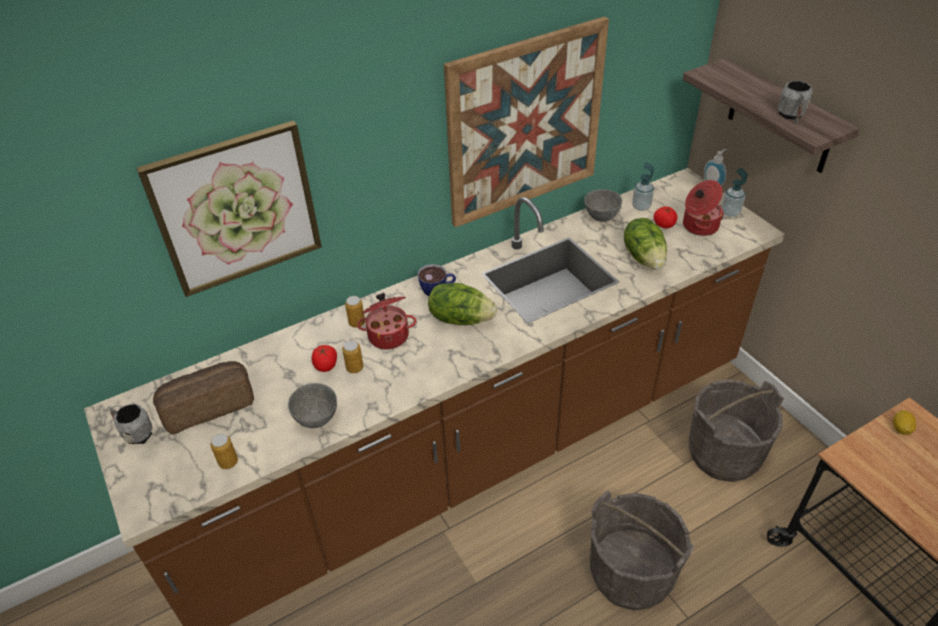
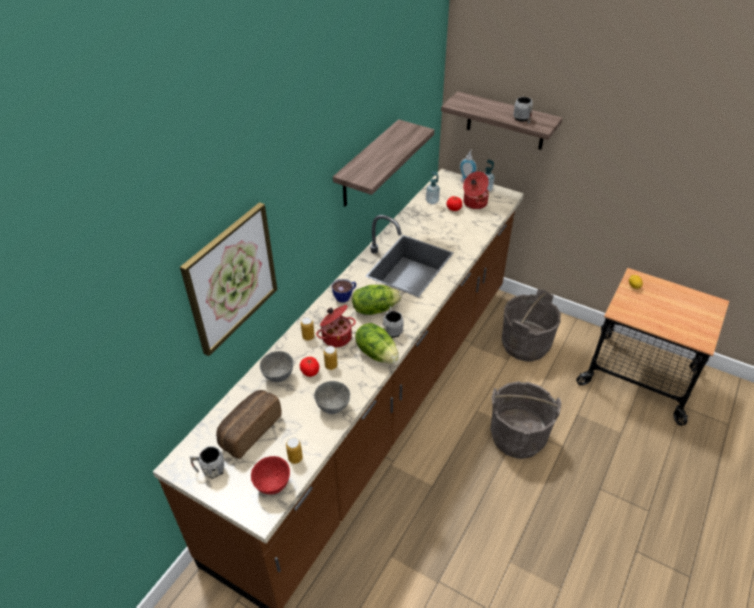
camera: 30 degrees left, 0 degrees up
picture [444,16,609,228] -> shelf [333,119,434,207]
grey bowl [584,189,622,222] -> grey bowl moved to [259,351,294,382]
lettuce [624,218,667,270] -> lettuce moved to [355,323,399,364]
none -> red bowl [251,456,290,495]
none -> grey mug [383,305,404,338]

